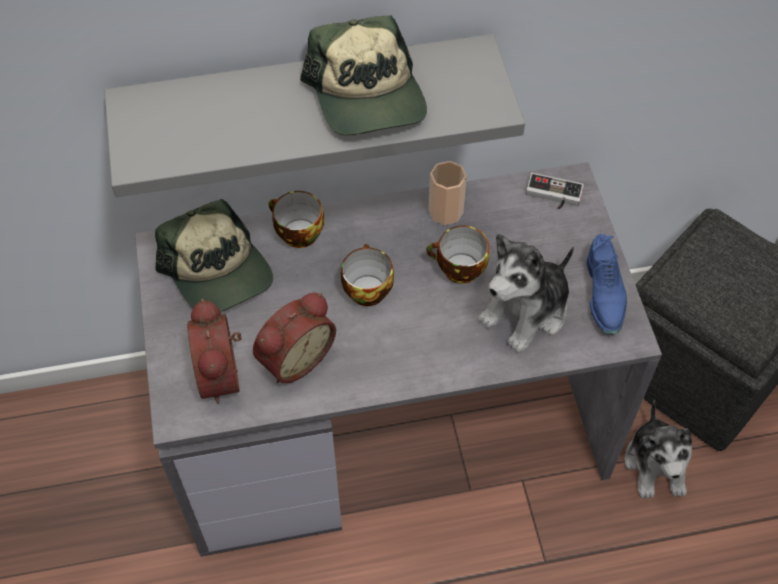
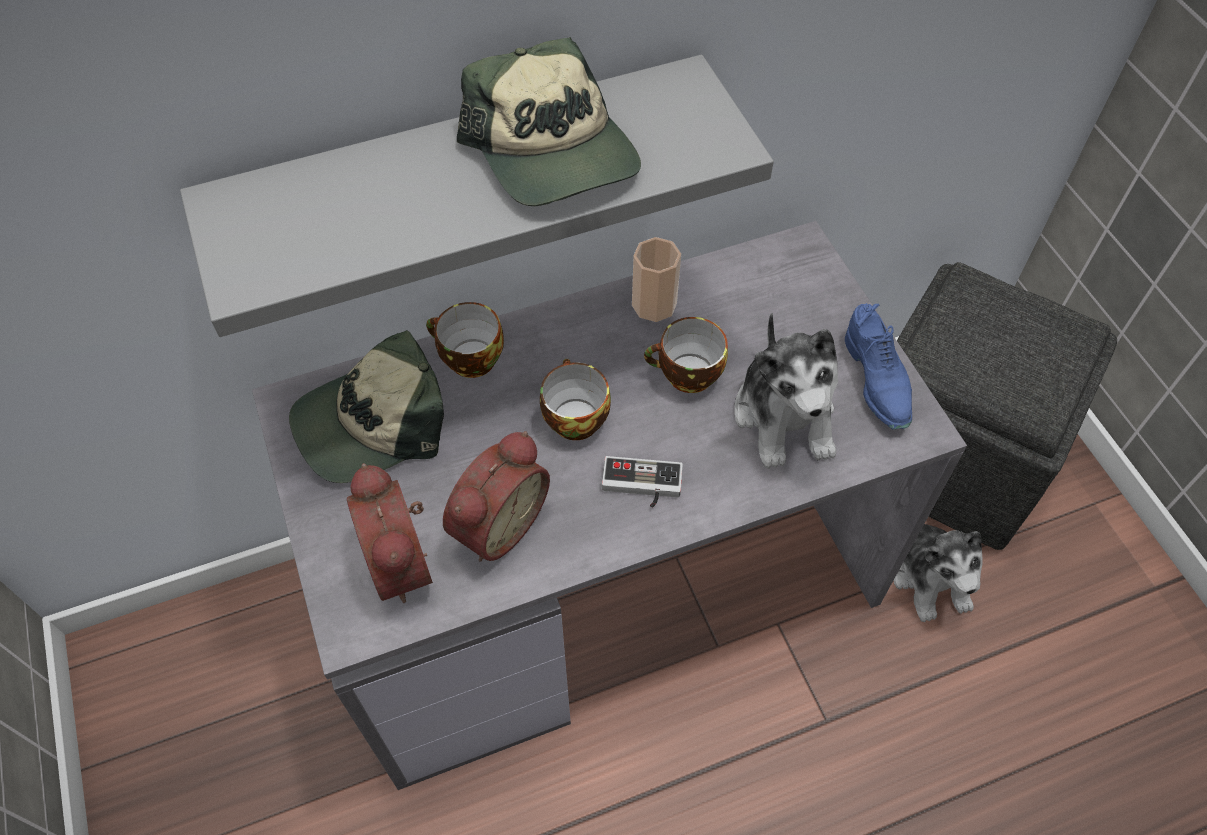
camera: 10 degrees left, 0 degrees up
cap [155,199,273,312] -> cap turned 105 degrees clockwise [289,330,444,483]
plush toy [478,233,574,353] -> plush toy turned 45 degrees counterclockwise [734,313,838,469]
game controller [526,173,584,209] -> game controller moved to [602,456,683,508]

